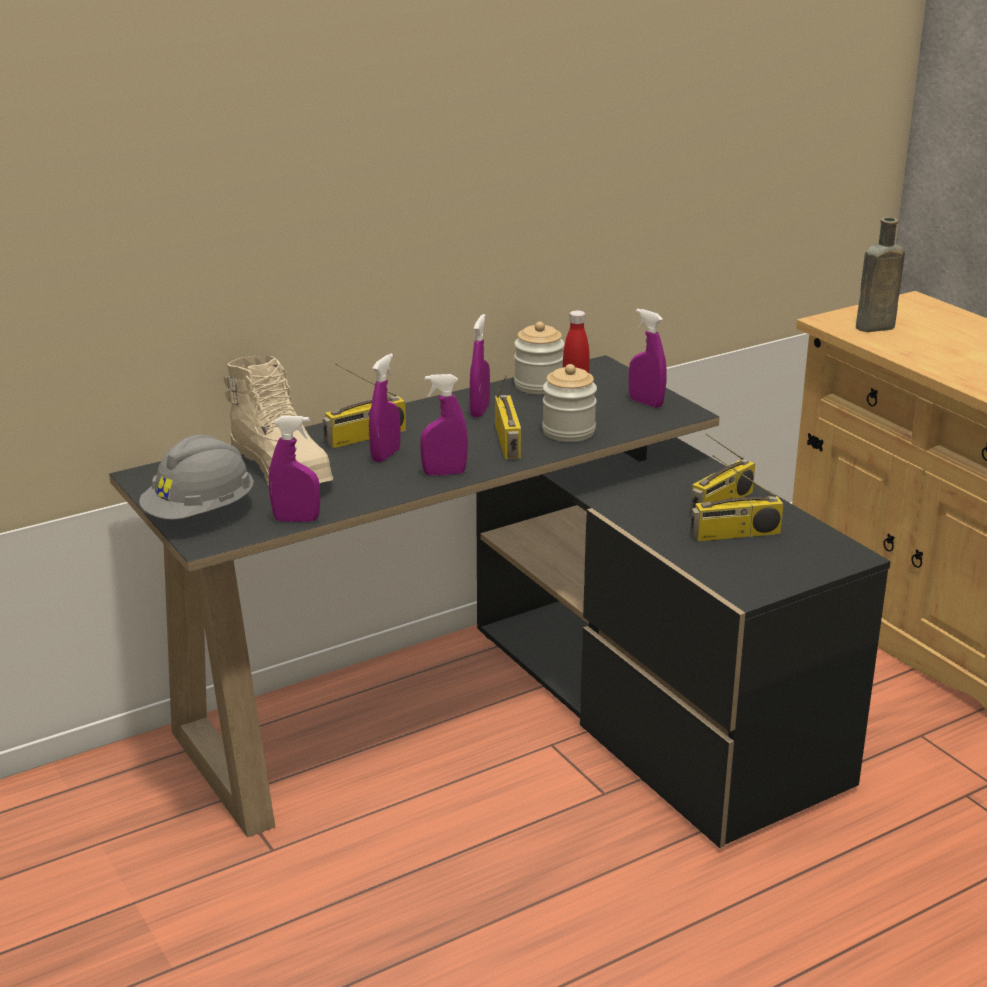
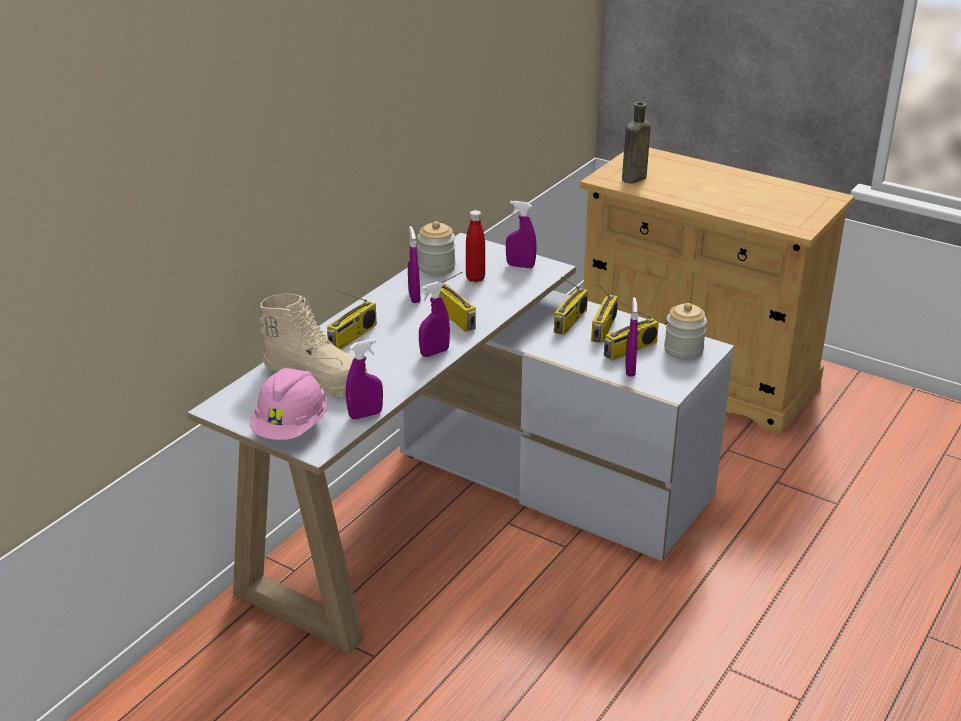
camera: 25 degrees left, 5 degrees up
black desk [109,355,891,848] -> white desk [188,233,734,653]
grey hard hat [139,435,254,520] -> pink hard hat [250,368,328,440]
purple spray bottle [369,354,400,462] -> purple spray bottle moved to [625,297,638,377]
jar [542,364,597,442] -> jar moved to [664,303,707,360]
none -> radio [554,277,588,335]

